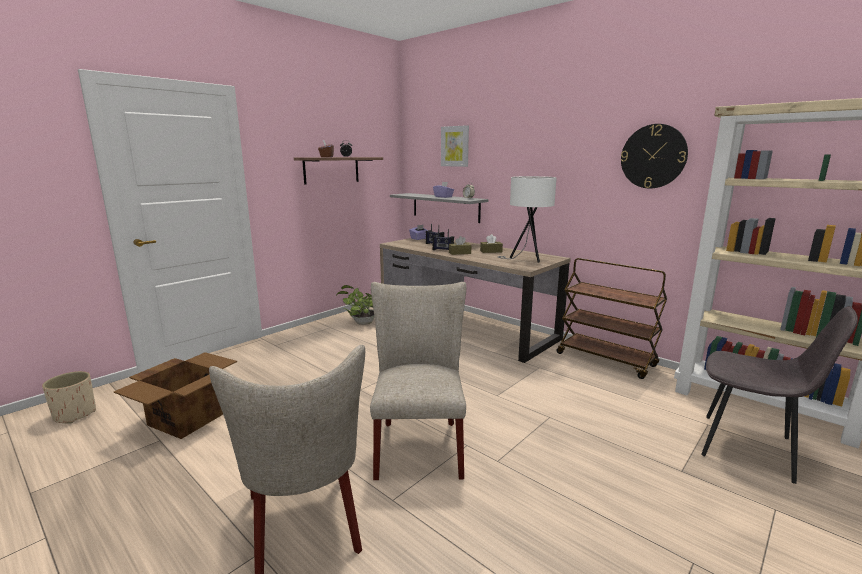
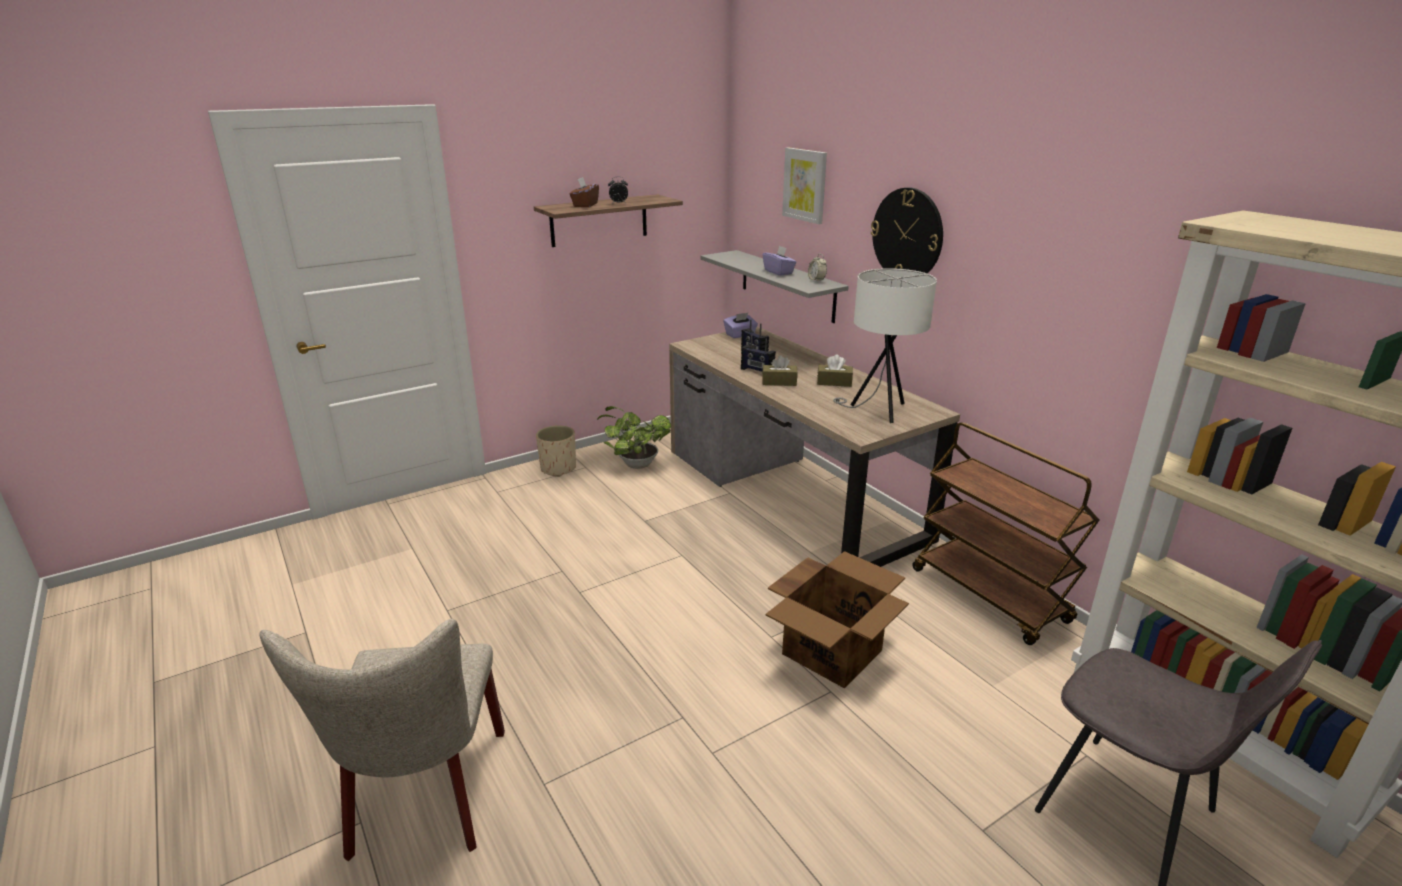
camera: 15 degrees right, 10 degrees up
beige planter [42,371,96,423] -> beige planter moved to [536,425,576,477]
cardboard box [114,352,237,439] -> cardboard box moved to [766,551,909,689]
beige chair [370,282,466,480] -> none
wall clock [621,124,688,189] -> wall clock moved to [871,187,943,274]

